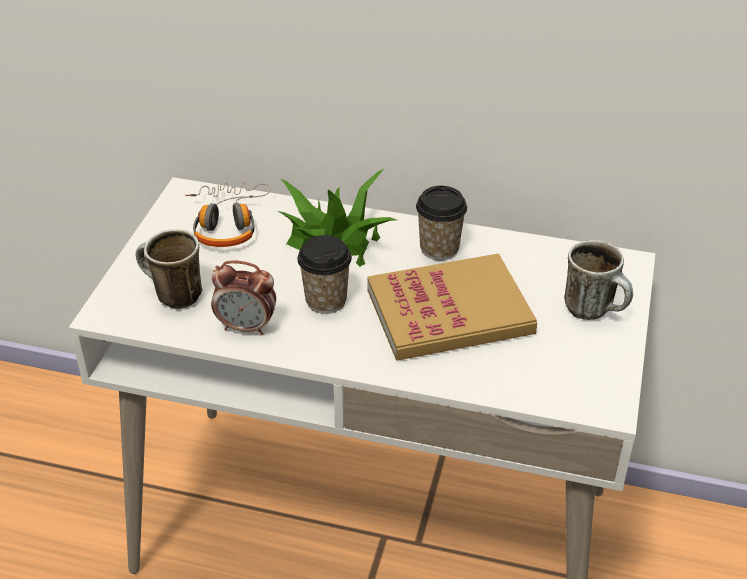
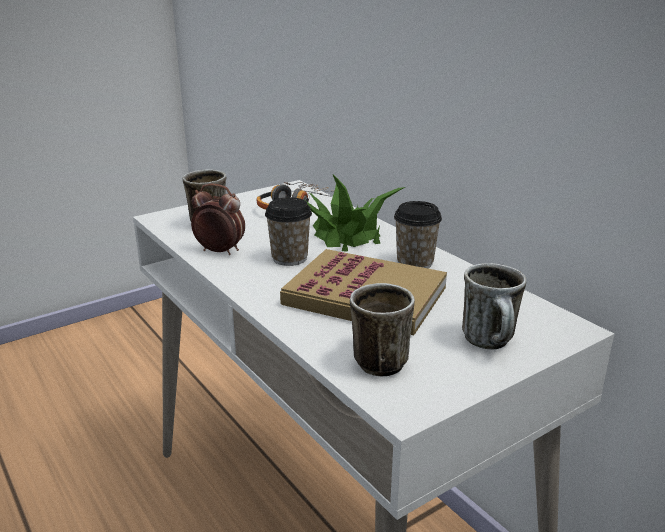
camera: 40 degrees right, 15 degrees down
alarm clock [211,260,276,335] -> alarm clock turned 150 degrees clockwise [191,184,245,255]
none -> mug [350,283,415,376]

